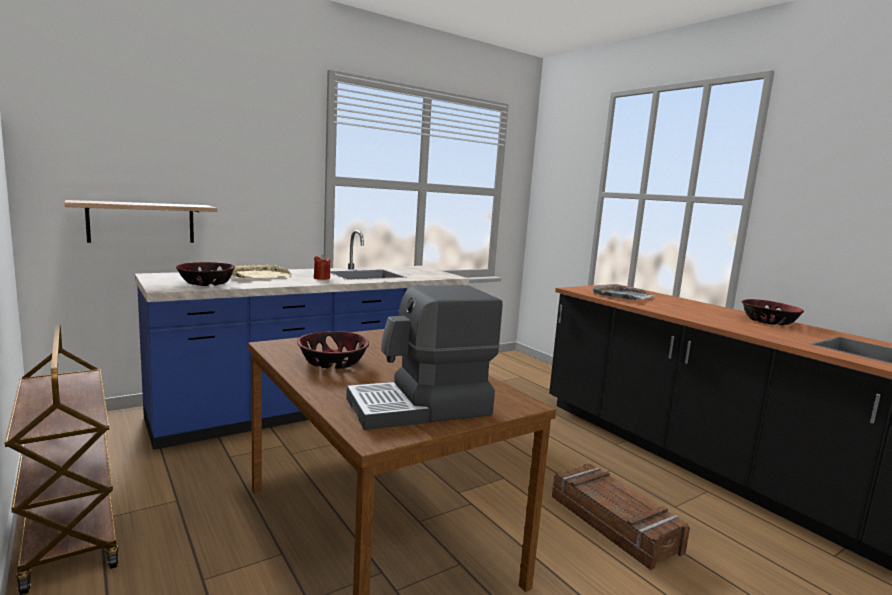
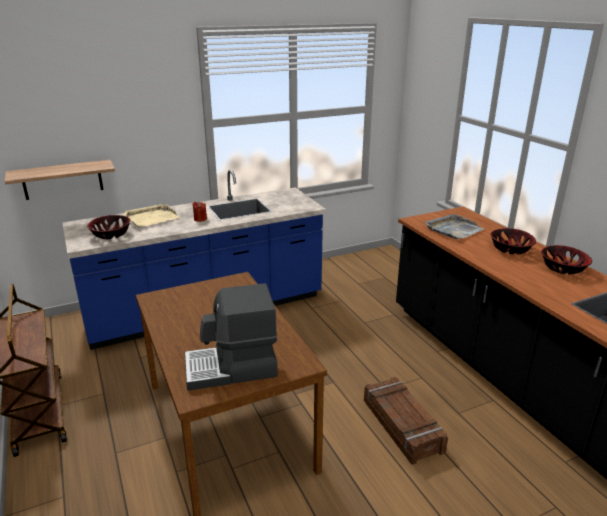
camera: 10 degrees right, 15 degrees up
bowl [297,331,369,369] -> bowl moved to [491,228,536,254]

